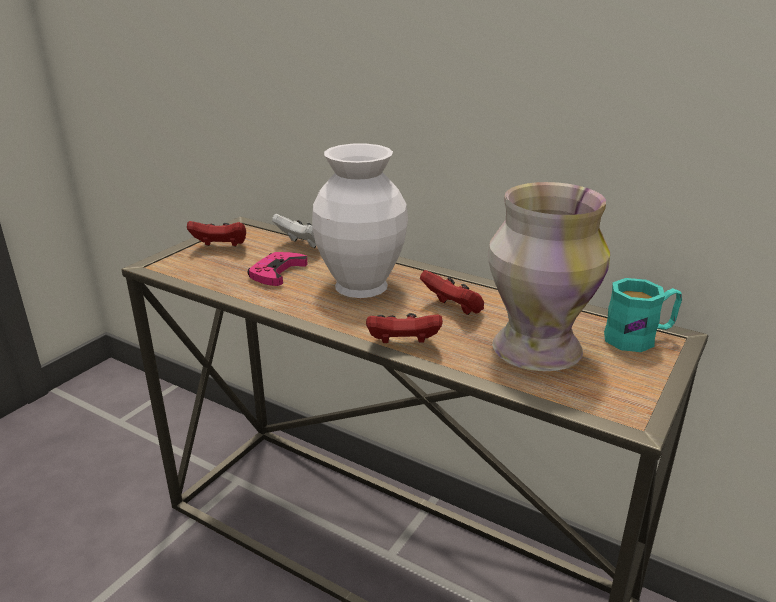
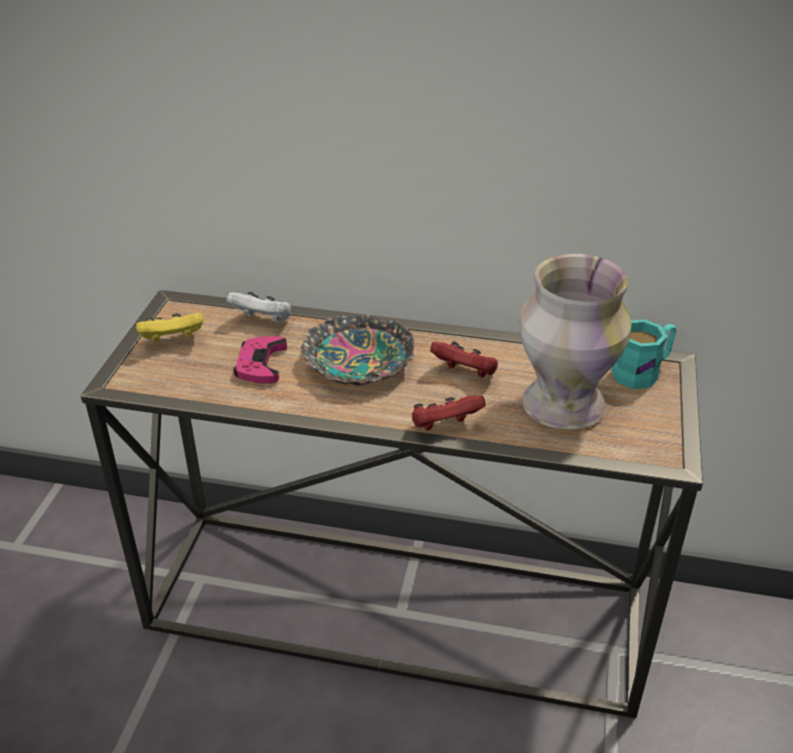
camera: 20 degrees left, 10 degrees up
red game controller [187,221,246,246] -> yellow game controller [136,313,204,342]
white vase [312,144,408,298] -> bowl [301,315,414,386]

